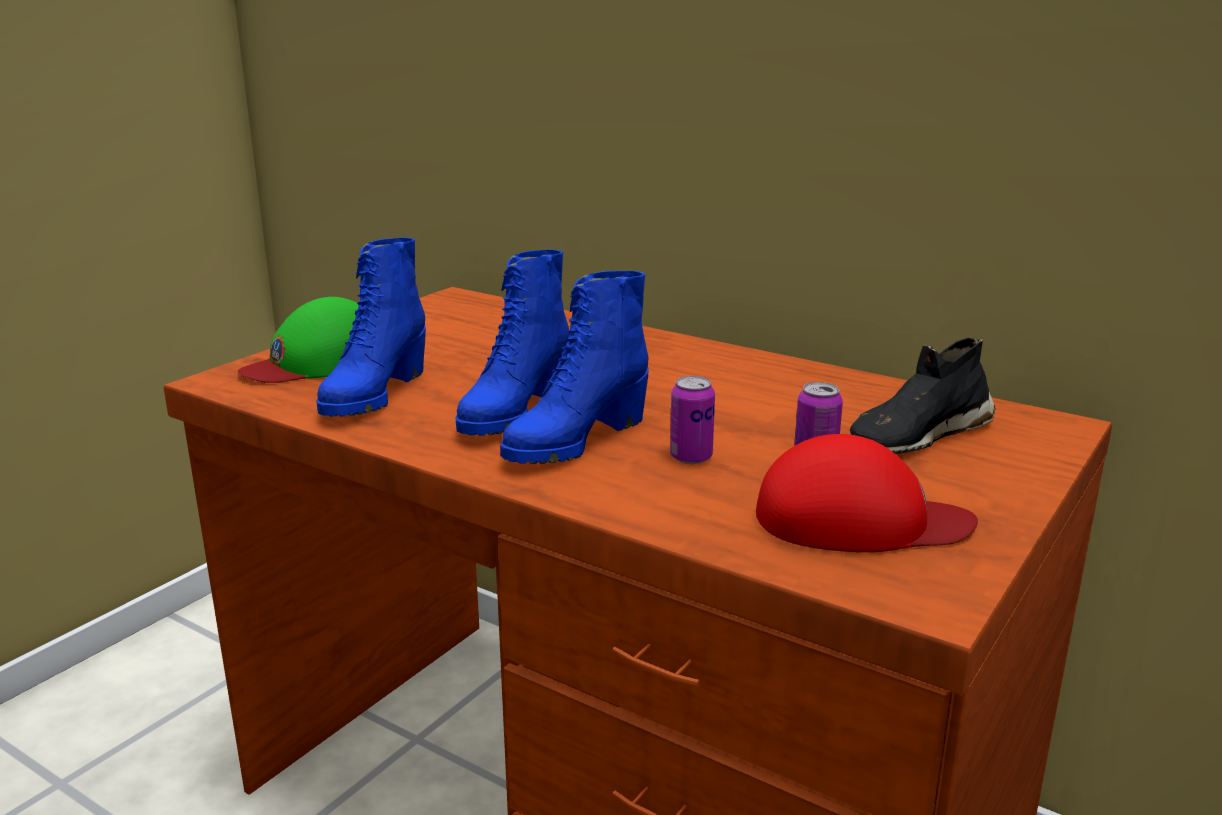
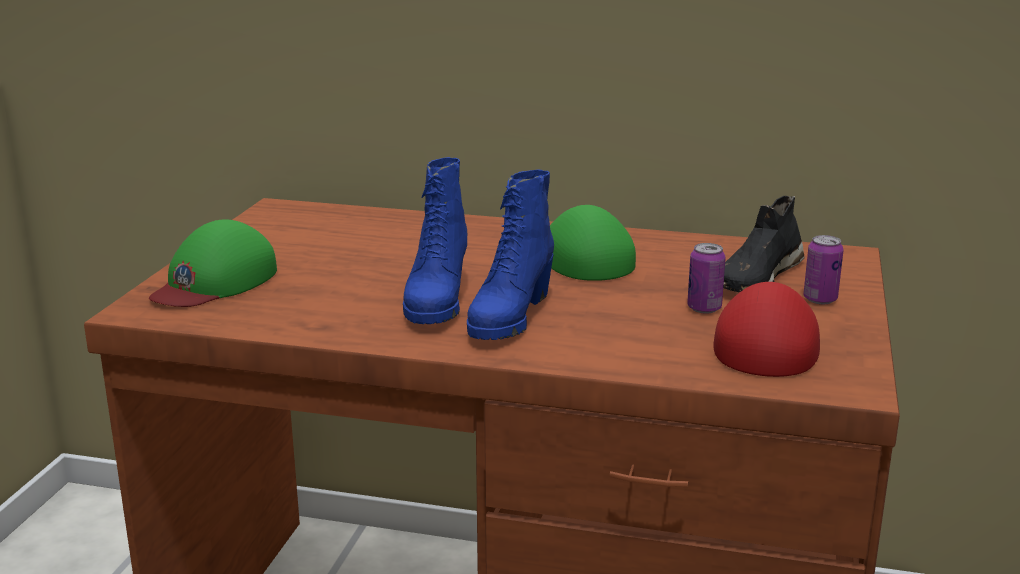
camera: 20 degrees left, 0 degrees up
blue boot [316,237,426,417] -> none
can [670,376,715,464] -> can moved to [803,235,843,304]
red cap [756,434,978,552] -> red cap turned 60 degrees counterclockwise [713,282,820,377]
none -> green cap [550,205,636,281]

